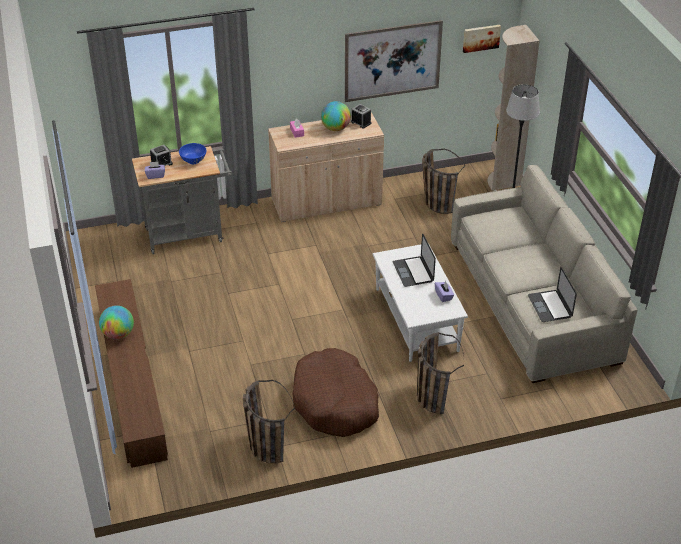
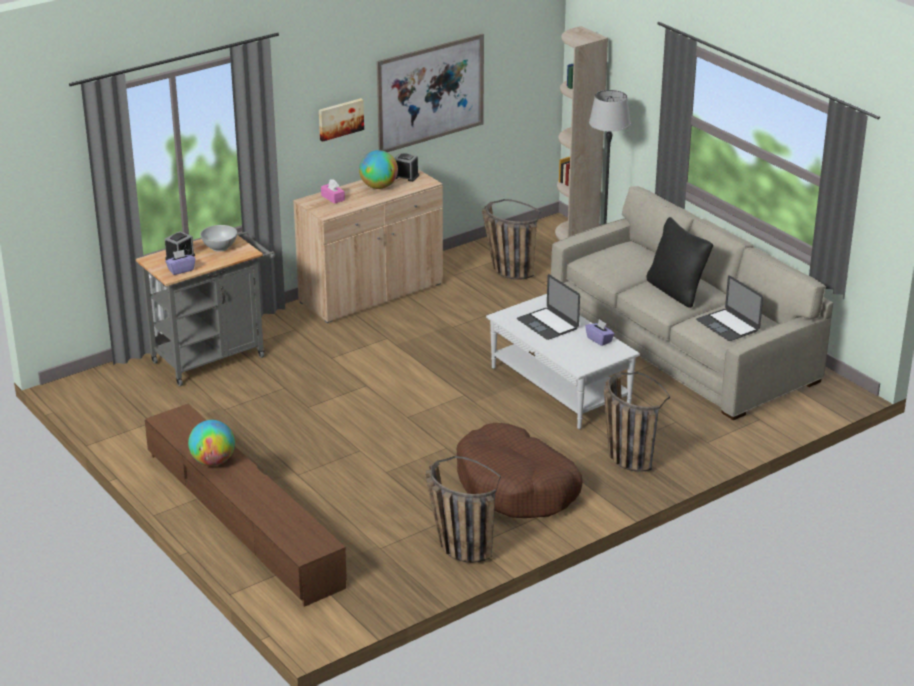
camera: 20 degrees left, 10 degrees down
blue bowl [179,143,206,164] -> white bowl [200,225,237,252]
picture [463,25,501,53] -> picture moved to [319,98,364,142]
none -> black pillow [646,217,713,308]

